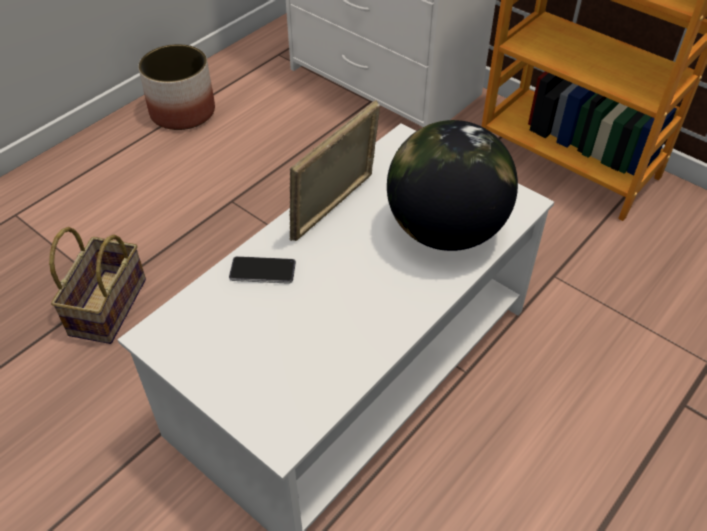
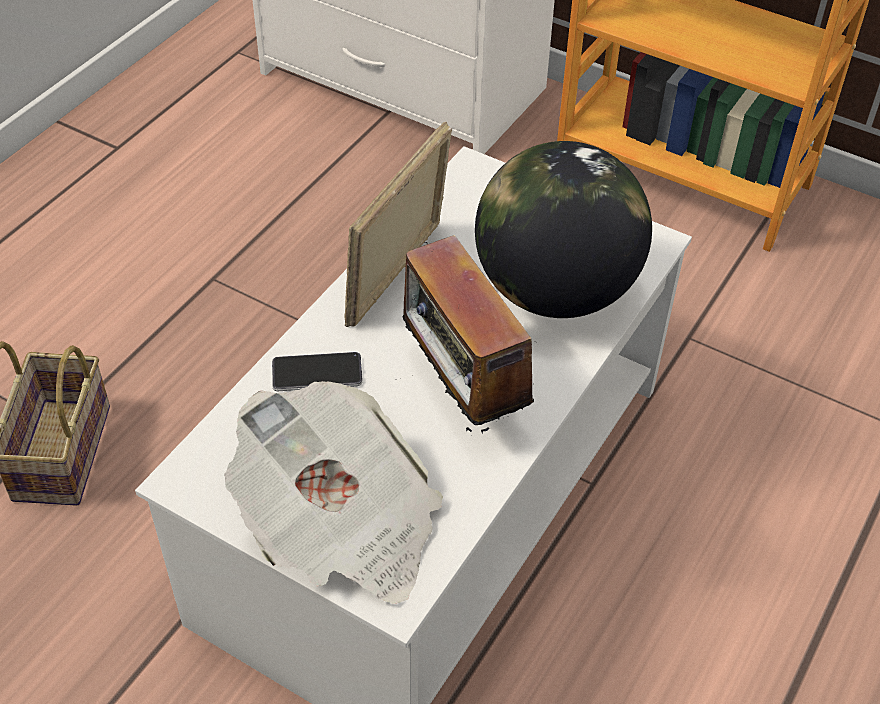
camera: 10 degrees left, 0 degrees up
planter [138,44,215,130] -> none
none -> newspaper [224,381,443,604]
none -> radio [395,235,534,436]

